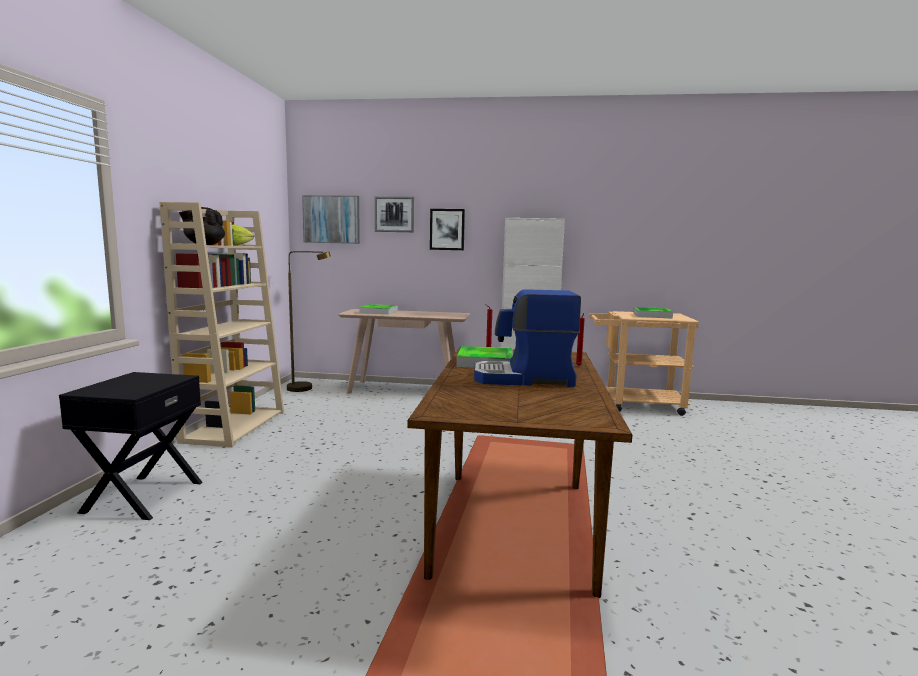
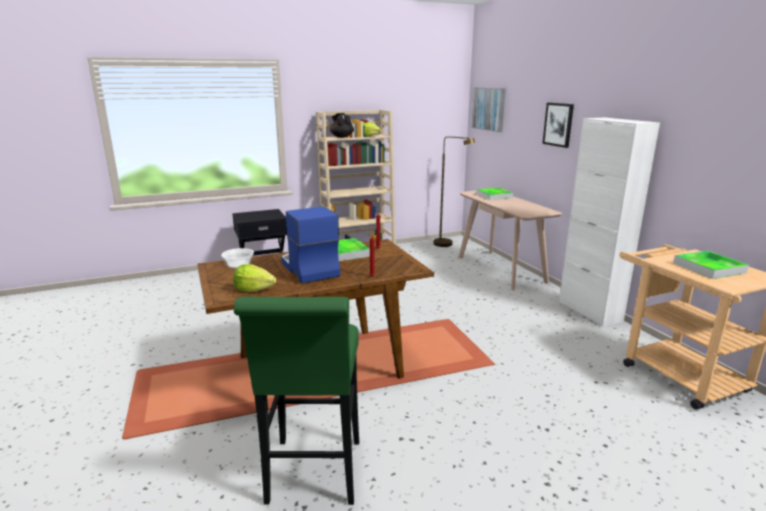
camera: 60 degrees right, 10 degrees up
picture [374,196,414,232] -> none
none -> bowl [221,248,254,269]
none -> lettuce [233,264,276,292]
none -> green stool [234,297,359,505]

